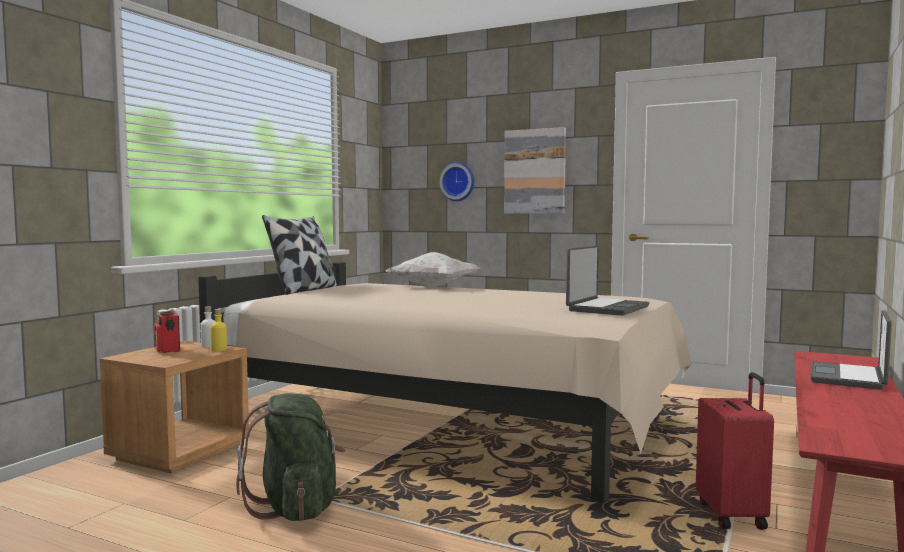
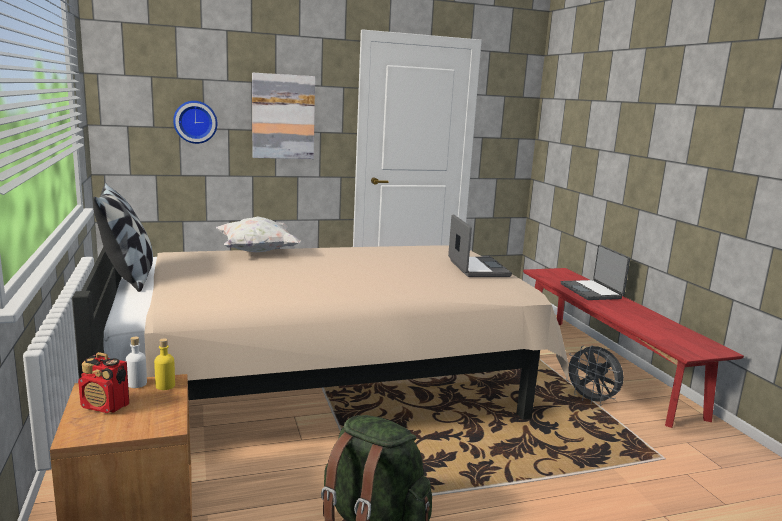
camera: 45 degrees left, 10 degrees up
red suitcase [696,372,774,530] -> grey fan [566,345,624,406]

